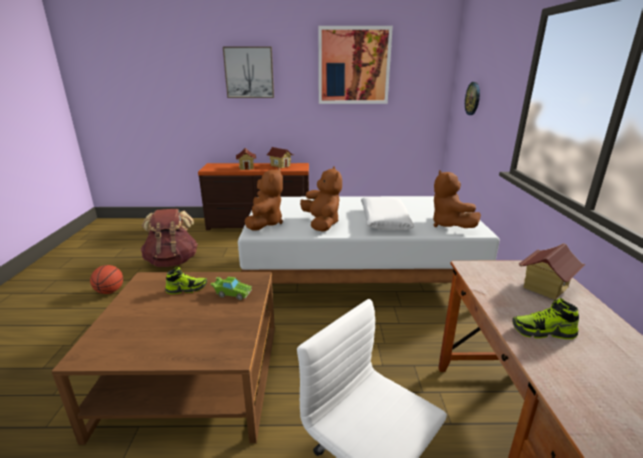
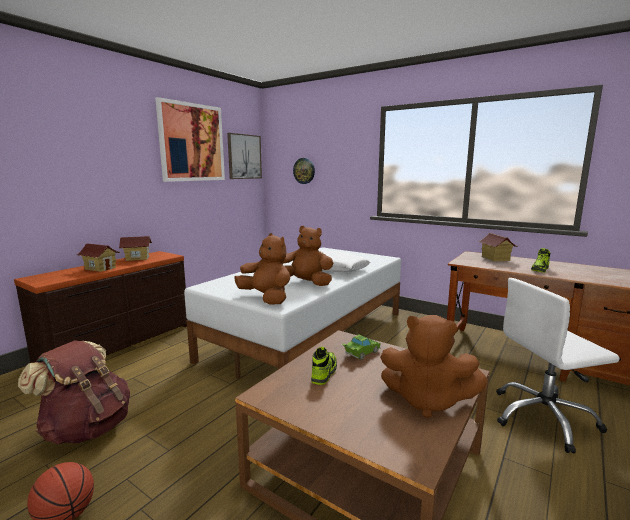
camera: 55 degrees left, 10 degrees down
picture [223,47,274,98] -> picture moved to [227,133,262,179]
brown plush toy [433,170,481,228] -> brown plush toy moved to [380,315,487,418]

